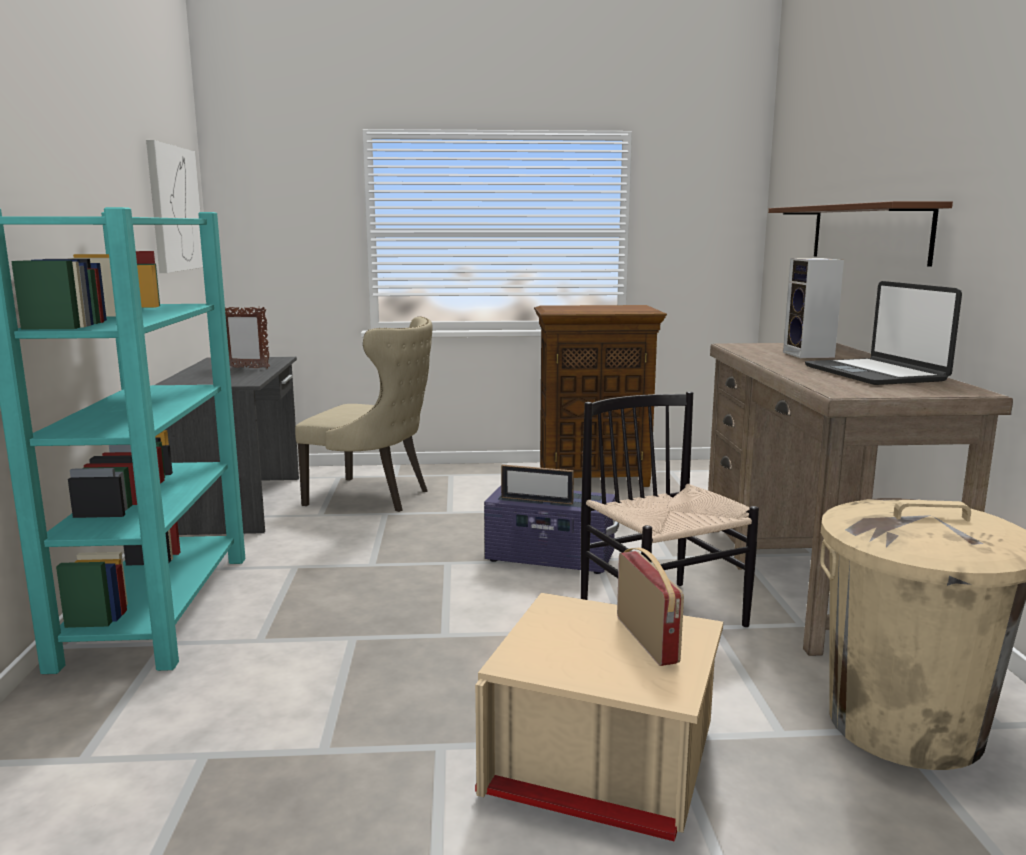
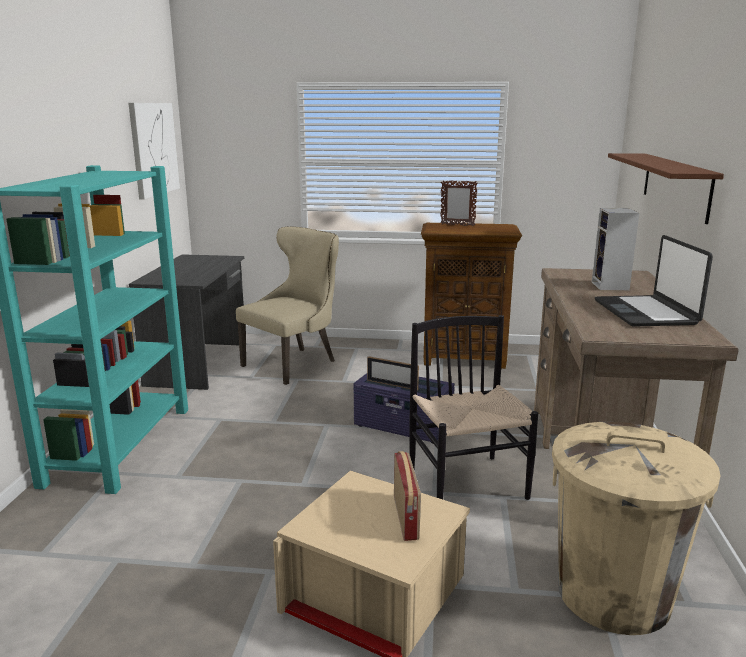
camera: 10 degrees right, 5 degrees up
picture frame [225,307,270,369] -> picture frame moved to [440,181,478,226]
beige chair [295,317,433,512] -> beige chair turned 75 degrees counterclockwise [236,226,339,385]

